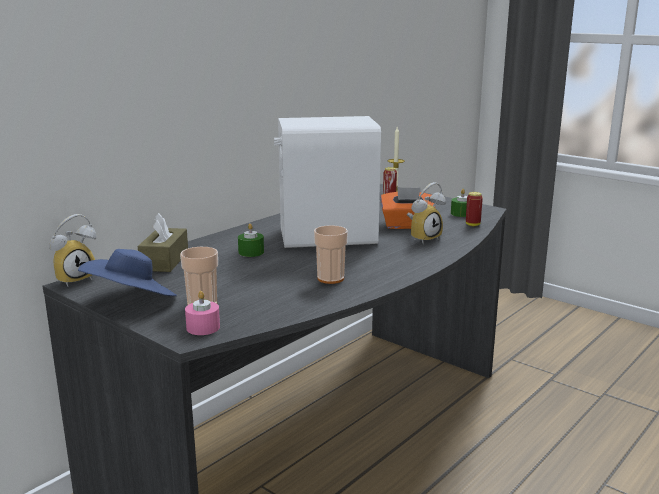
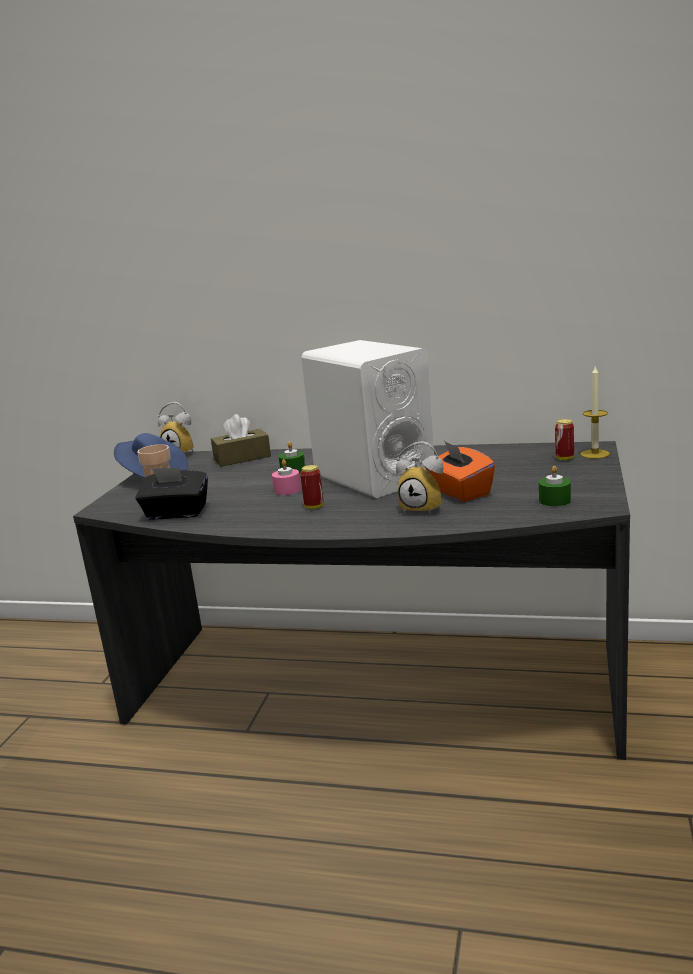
camera: 65 degrees right, 0 degrees up
pink candle [185,291,220,335] -> pink candle moved to [272,459,301,495]
cup [314,225,348,284] -> none
can [466,192,483,226] -> can moved to [300,465,323,509]
none -> black tissue box [135,467,208,520]

